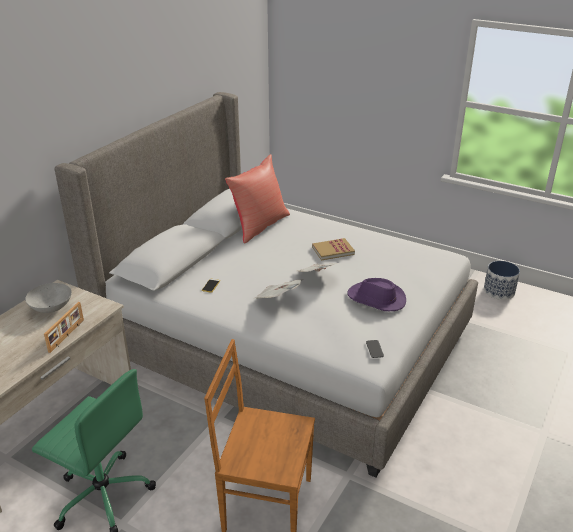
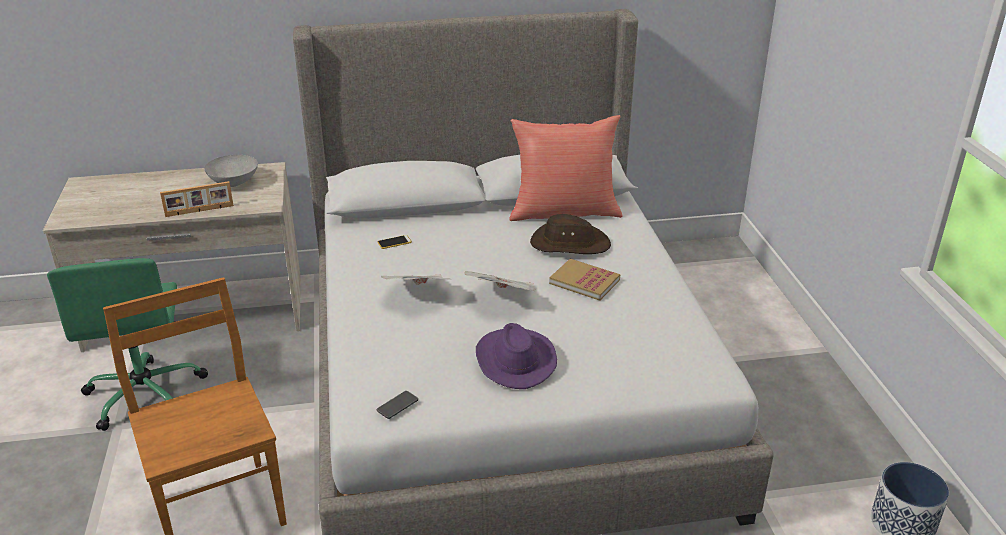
camera: 50 degrees right, 0 degrees up
none -> brown hat [530,214,611,254]

